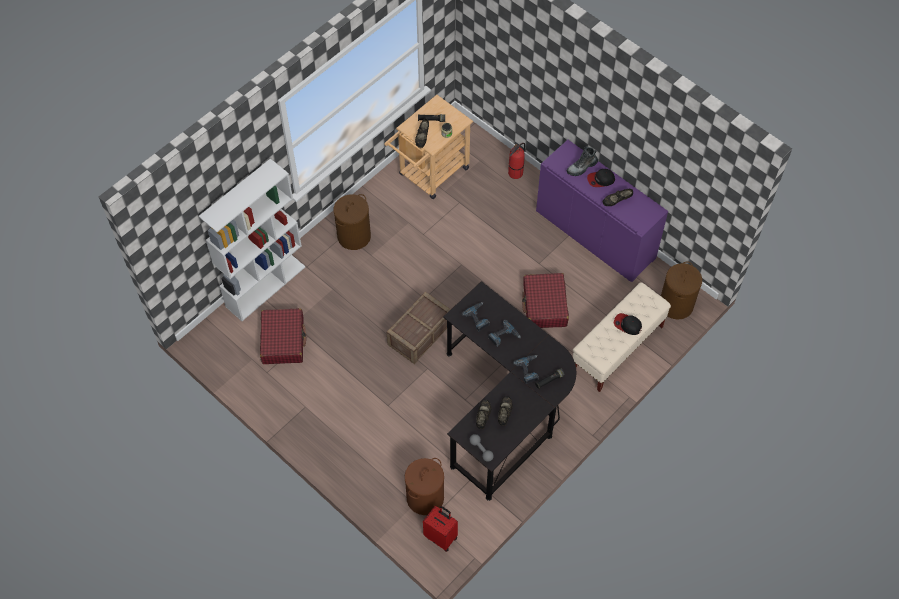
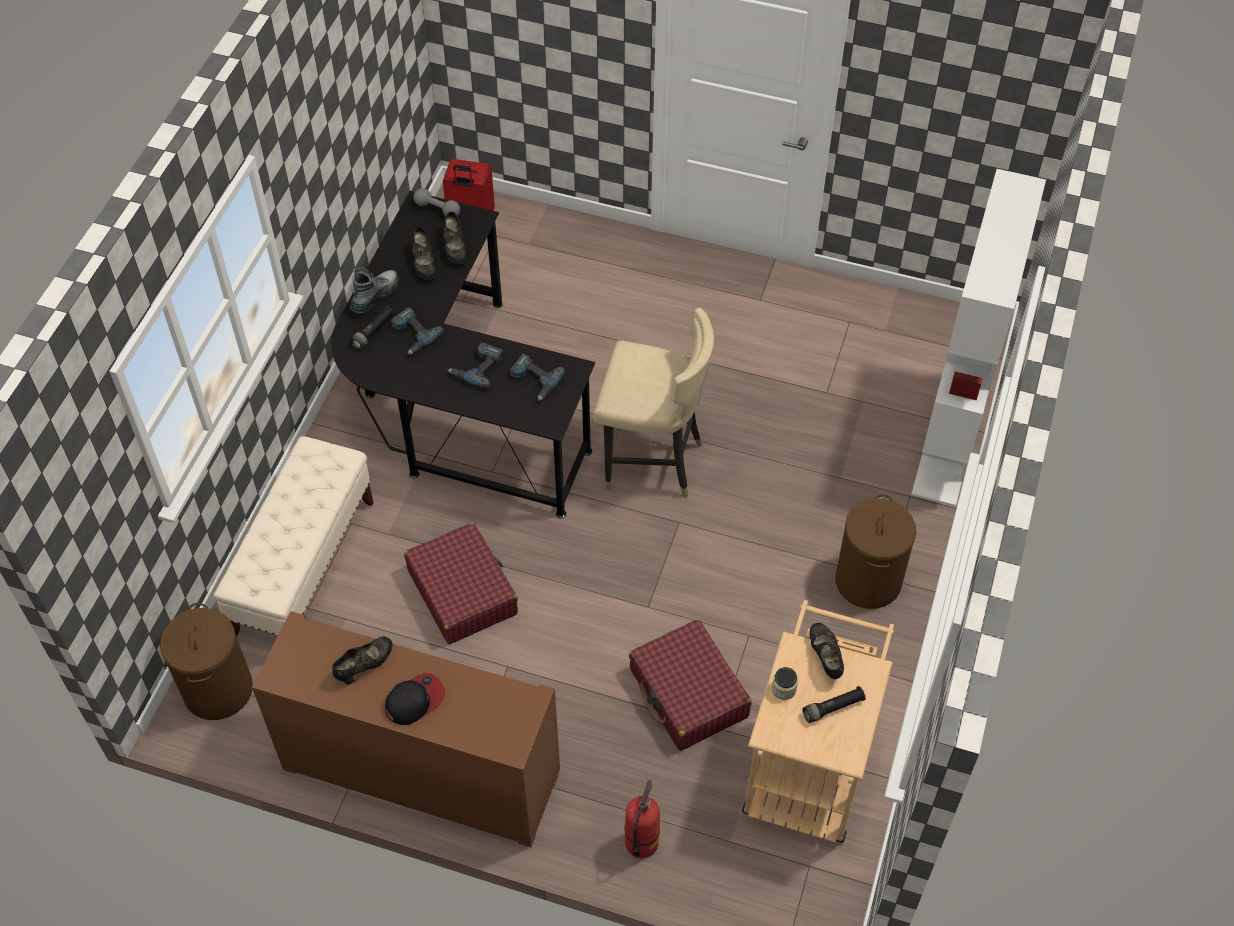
camera: 155 degrees right, 5 degrees down
red suitcase [260,308,306,364] -> red suitcase moved to [629,619,752,751]
crate [387,292,451,364] -> beige chair [593,308,714,498]
brown laundry basket [405,458,444,515] -> none
purple cabinet [536,140,668,282] -> brown cabinet [252,611,560,847]
boot [567,146,598,176] -> boot moved to [350,267,399,315]
cap [614,313,642,335] -> none

